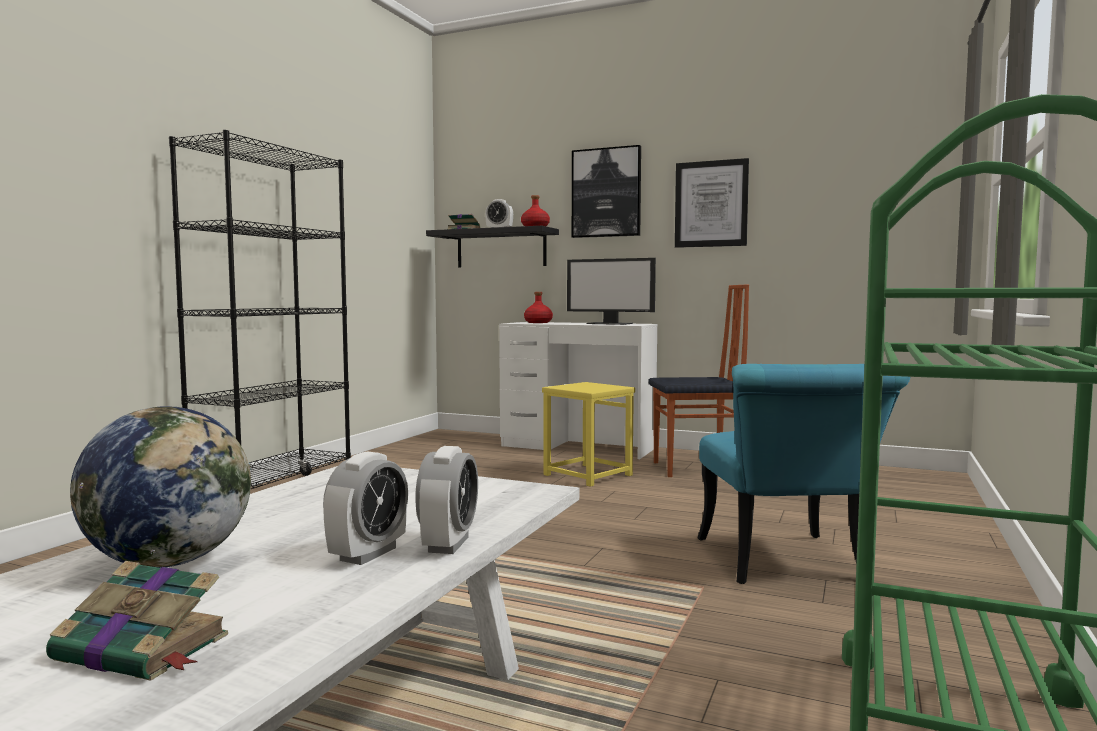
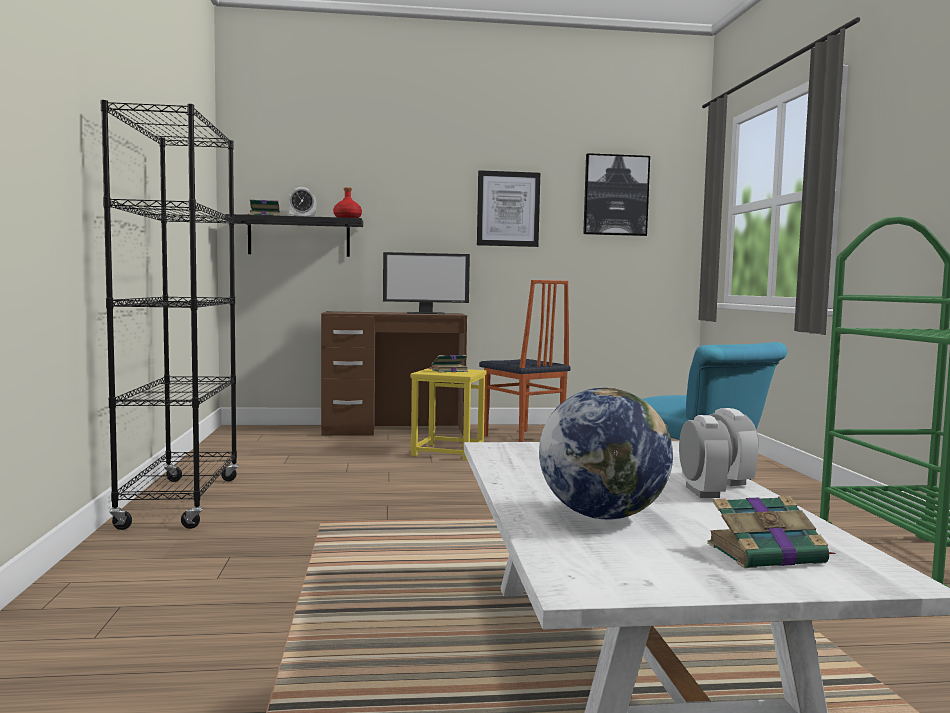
camera: 30 degrees left, 0 degrees up
white desk [499,322,657,459] -> brown desk [321,311,467,436]
red bottle [524,292,553,323] -> none
picture [572,145,641,238] -> picture moved to [583,153,650,236]
chair [648,285,749,477] -> chair turned 90 degrees clockwise [479,280,571,442]
none -> book [430,355,468,373]

